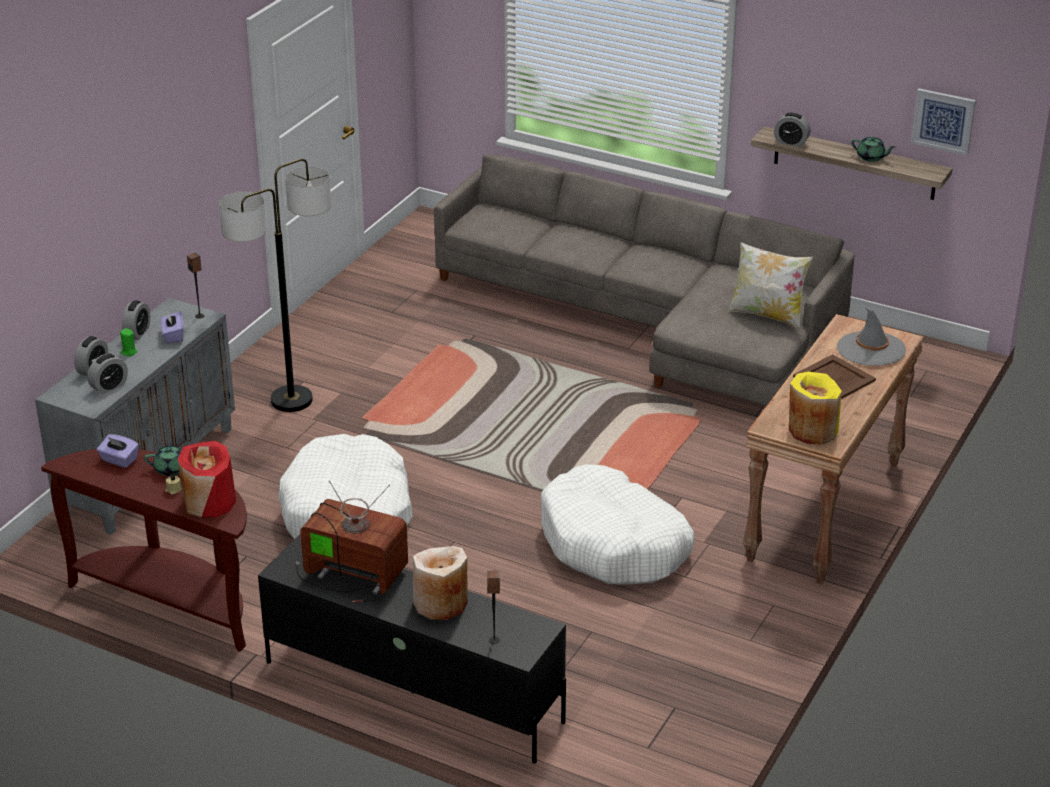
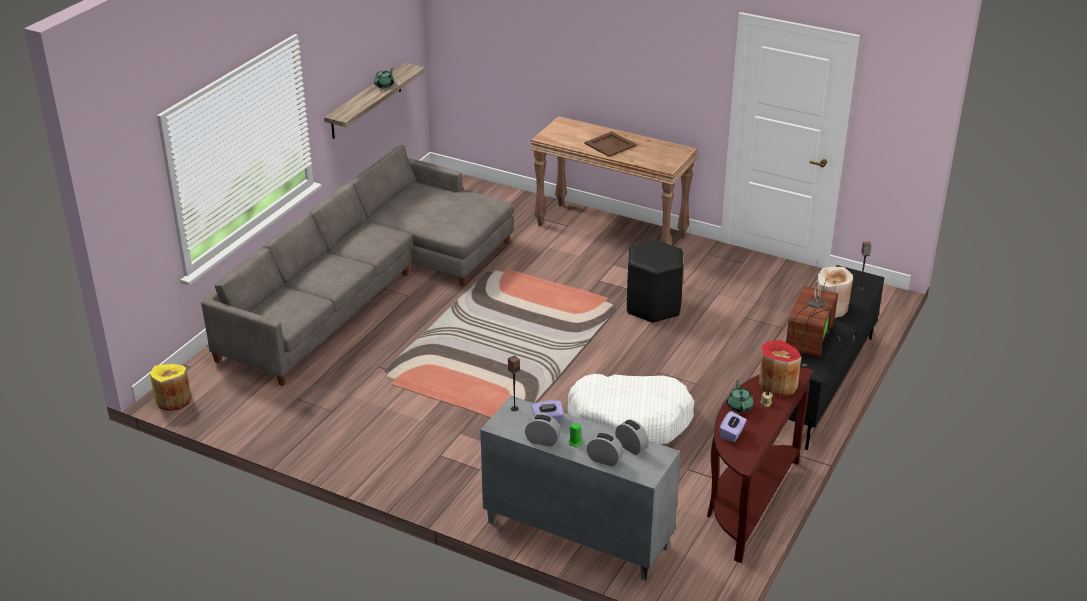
camera: 90 degrees left, 0 degrees up
floor lamp [219,159,331,412] -> none
white dog bed [541,464,695,585] -> black stool [627,240,683,323]
pillow [728,242,813,329] -> none
alarm clock [774,113,810,147] -> none
yellow vase [789,372,842,445] -> yellow vase moved to [150,364,192,411]
grey hat [837,308,906,366] -> none
picture [911,88,976,156] -> none

